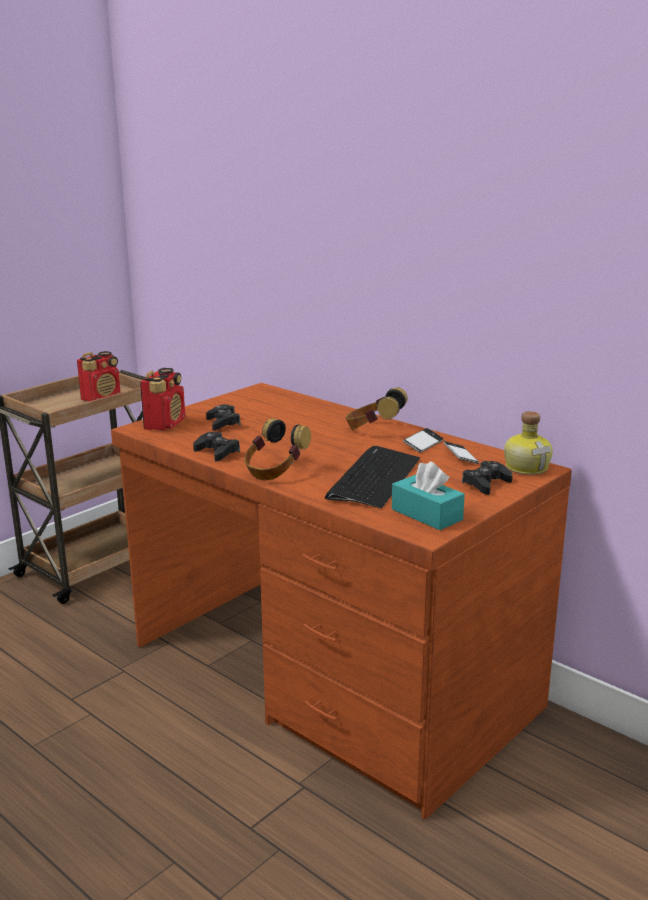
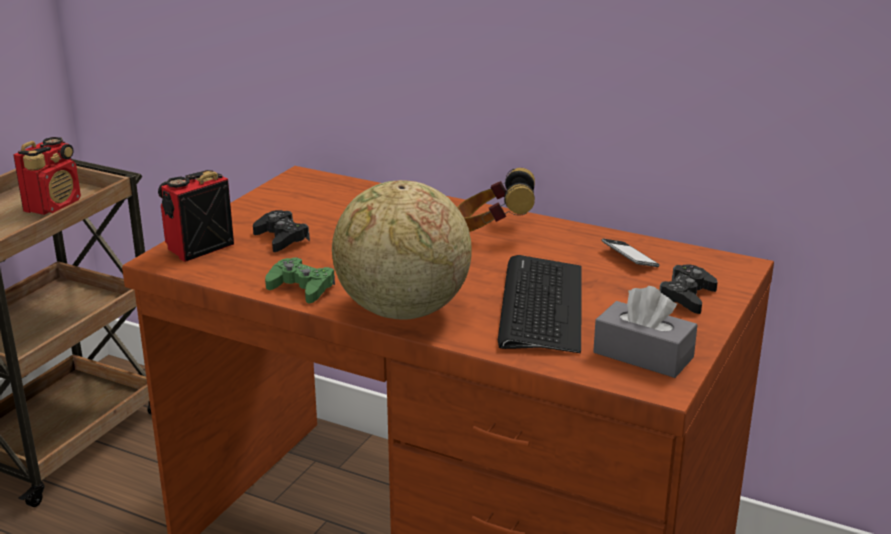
camera: 15 degrees left, 5 degrees up
radio [140,368,185,431] -> radio turned 135 degrees counterclockwise [158,170,234,262]
black game controller [193,432,240,462] -> green game controller [265,257,335,304]
headphones [244,418,311,480] -> globe [332,180,472,320]
turquoise tissue box [392,461,465,530] -> grey tissue box [593,286,697,378]
phone [403,428,444,453] -> none
bottle [504,411,553,475] -> none

